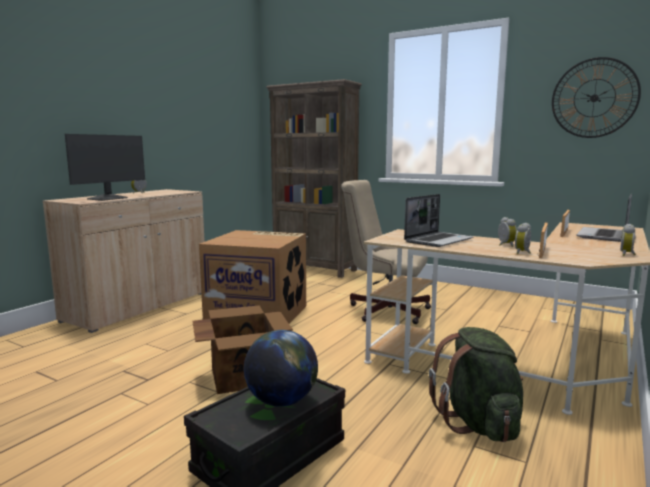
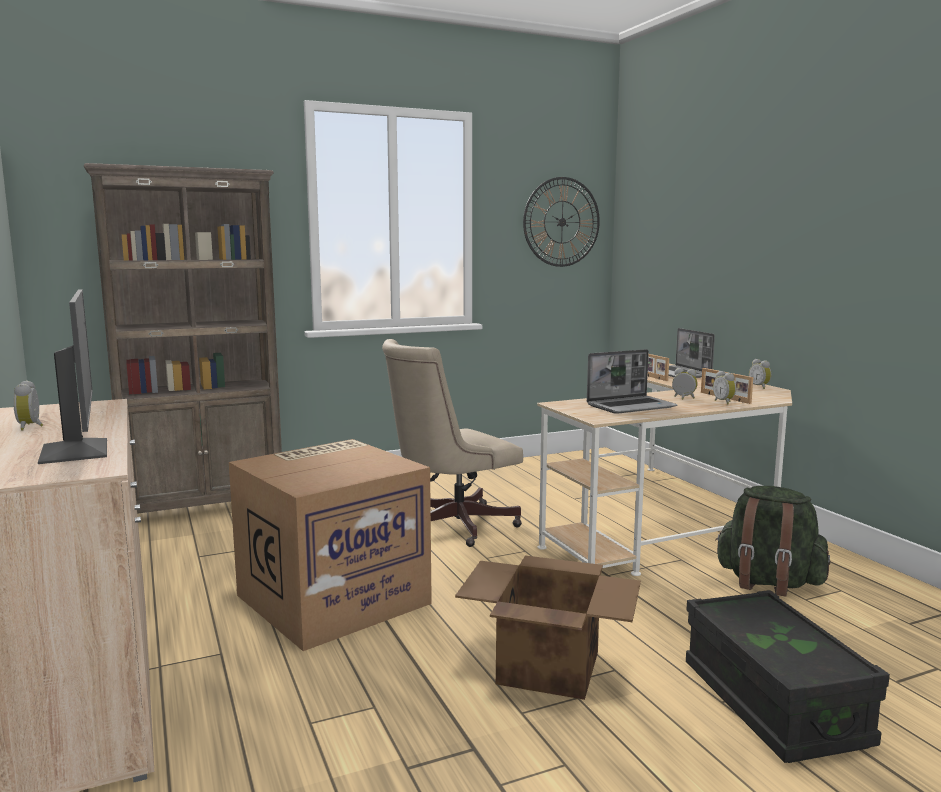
camera: 55 degrees left, 0 degrees up
globe [244,330,318,407] -> none
laptop [404,194,474,247] -> laptop turned 75 degrees clockwise [587,349,678,414]

